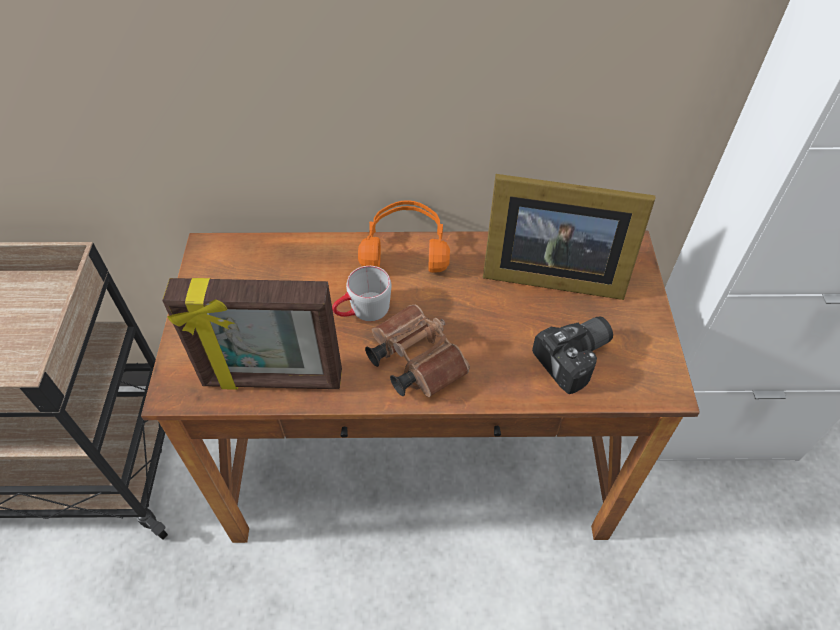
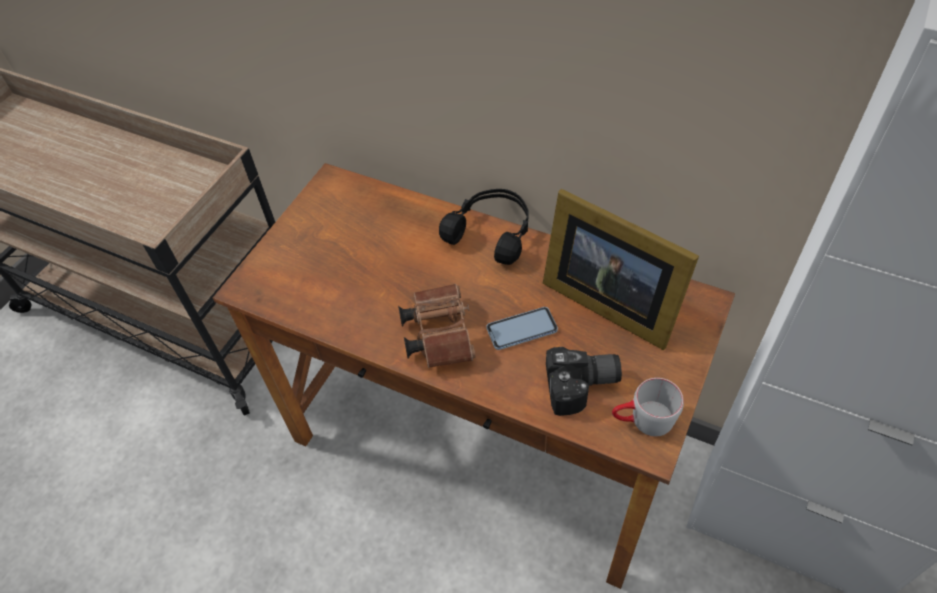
camera: 30 degrees right, 0 degrees up
picture frame [162,278,342,390] -> none
grey mug [332,266,391,321] -> grey mug moved to [612,378,684,437]
orange headphones [358,200,450,273] -> black headphones [439,189,529,265]
none -> phone [486,307,558,350]

